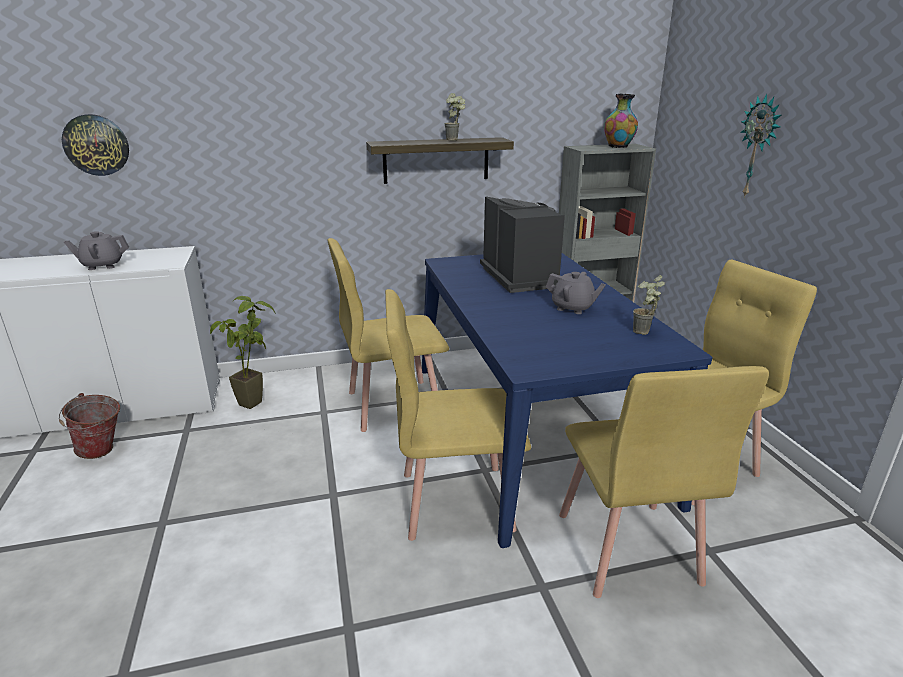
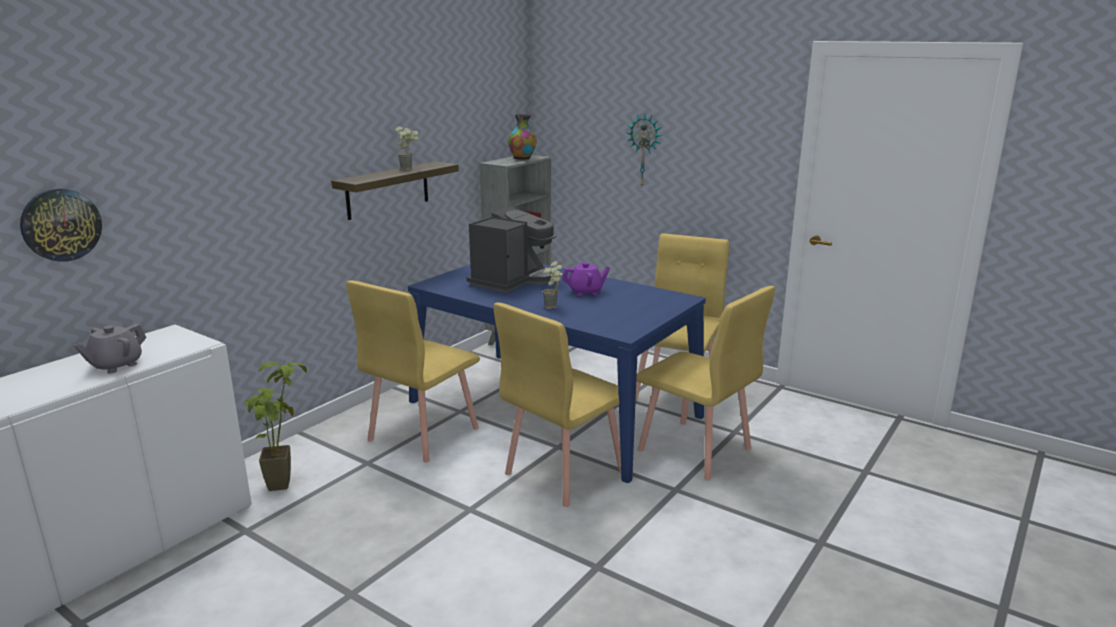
camera: 40 degrees left, 5 degrees down
bucket [59,393,120,459] -> none
coffee machine [480,197,565,293] -> coffee machine turned 90 degrees clockwise [467,207,556,293]
grey teapot [546,272,606,314] -> purple teapot [562,262,610,296]
potted plant [633,275,665,335] -> potted plant moved to [542,261,563,309]

